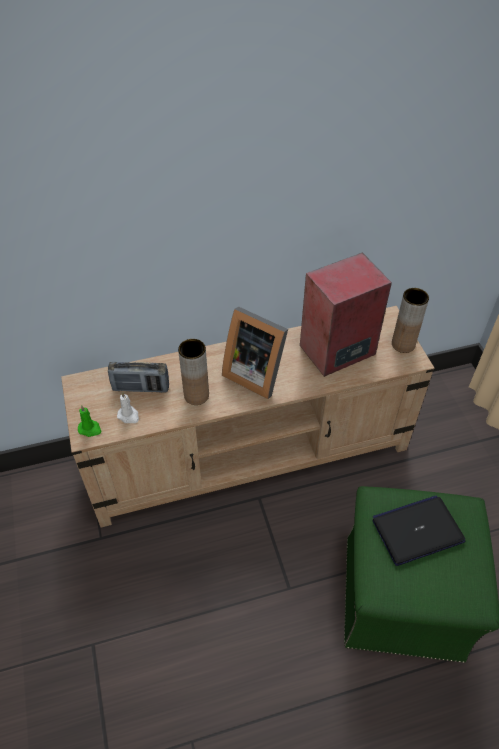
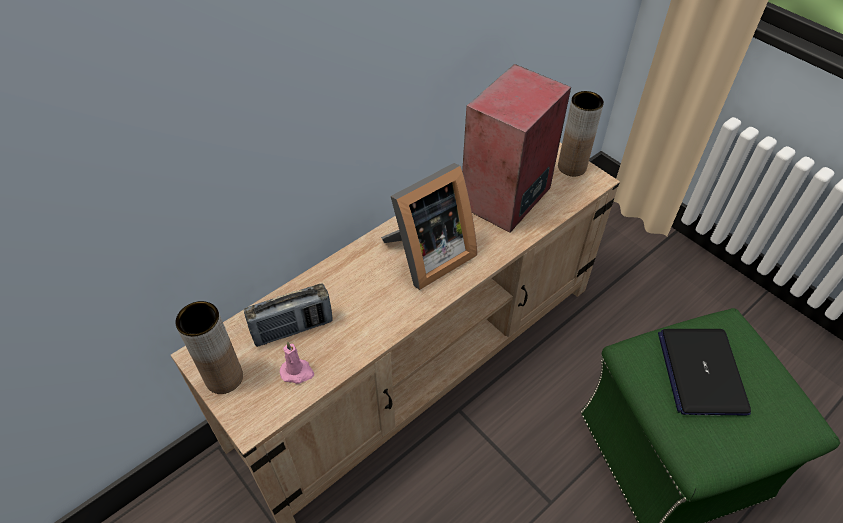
camera: 25 degrees left, 0 degrees up
green candle [78,405,101,437] -> none
white candle [117,392,139,423] -> pink candle [280,342,314,384]
brown vase [178,339,209,405] -> brown vase moved to [175,301,243,394]
picture frame [222,306,288,399] -> picture frame turned 45 degrees counterclockwise [381,163,477,290]
laptop [372,496,465,566] -> laptop turned 45 degrees counterclockwise [658,329,751,416]

